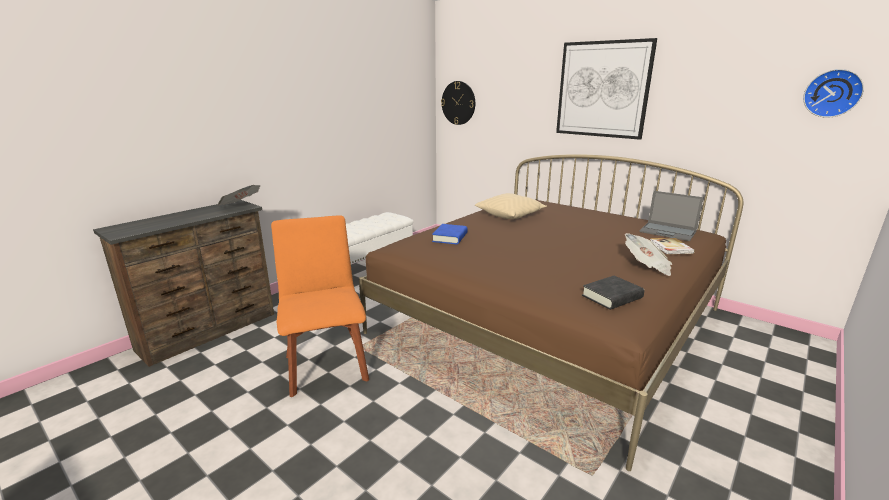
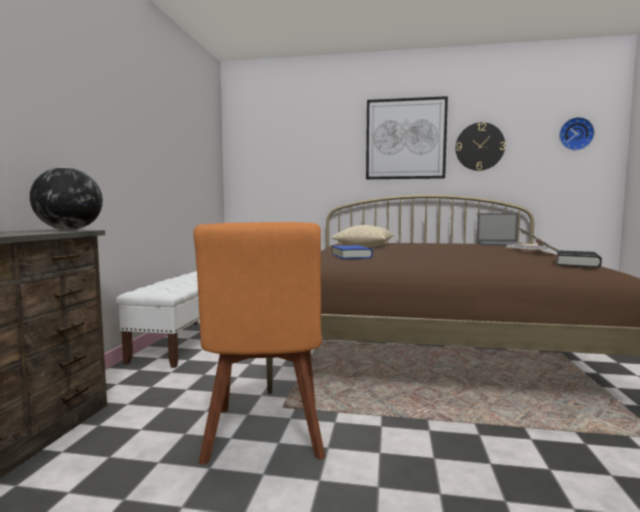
camera: 30 degrees left, 15 degrees down
newspaper [218,185,260,205] -> globe [30,167,103,230]
orange chair [271,215,369,397] -> orange chair turned 135 degrees counterclockwise [193,222,325,465]
wall clock [441,81,475,125] -> wall clock moved to [455,122,505,171]

